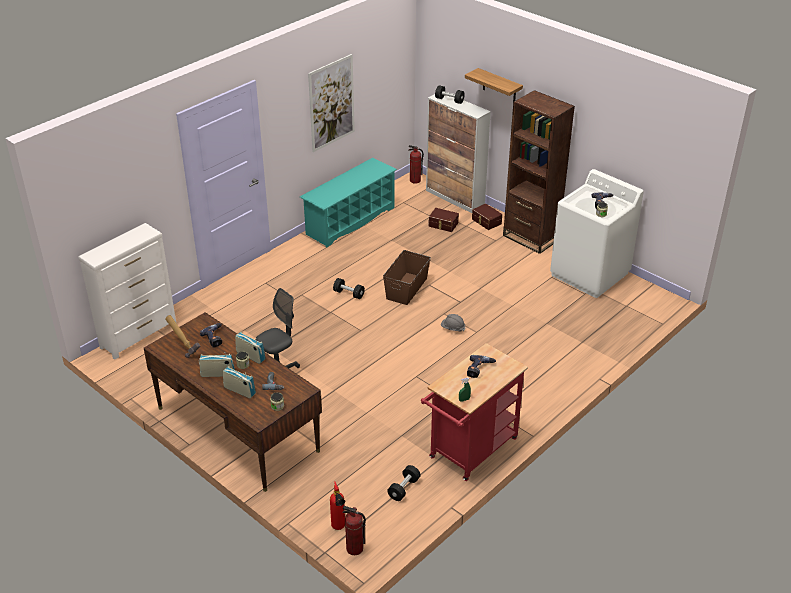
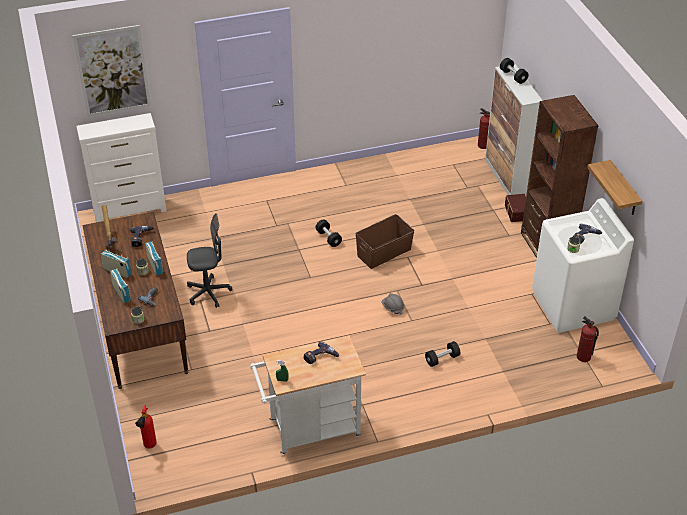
camera: 30 degrees right, 5 degrees up
turquoise shoe rack [300,158,397,248] -> none
picture [308,54,355,152] -> picture moved to [73,25,151,116]
fire extinguisher [342,506,366,555] -> fire extinguisher moved to [577,316,599,362]
black dumbbell [387,465,420,501] -> black dumbbell moved to [425,341,460,367]
red cart [421,343,528,481] -> white cart [250,335,366,455]
brown storage box [429,208,459,232] -> none
shelf [465,68,523,102] -> shelf moved to [587,160,642,215]

